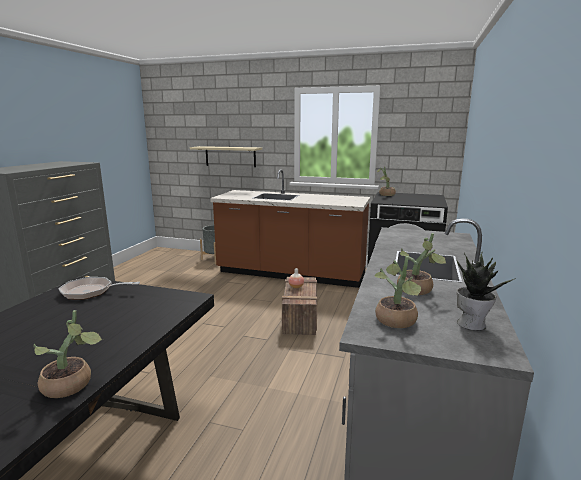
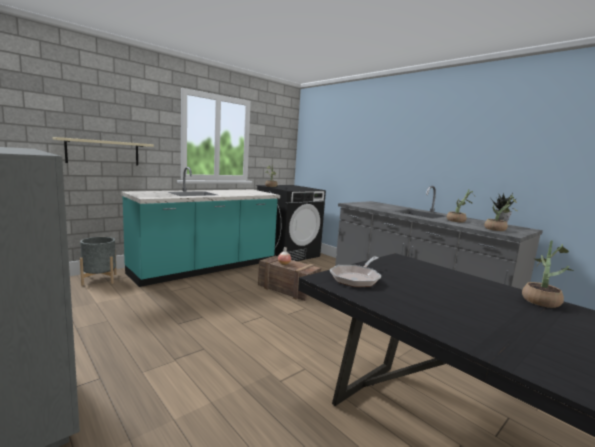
camera: 60 degrees left, 5 degrees down
brown counter [210,169,370,288] -> turquoise counter [121,167,280,287]

